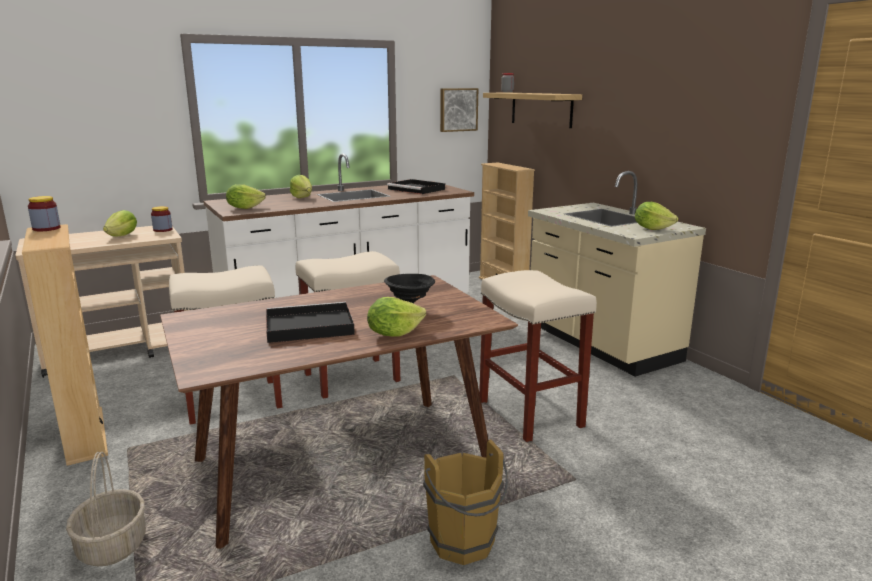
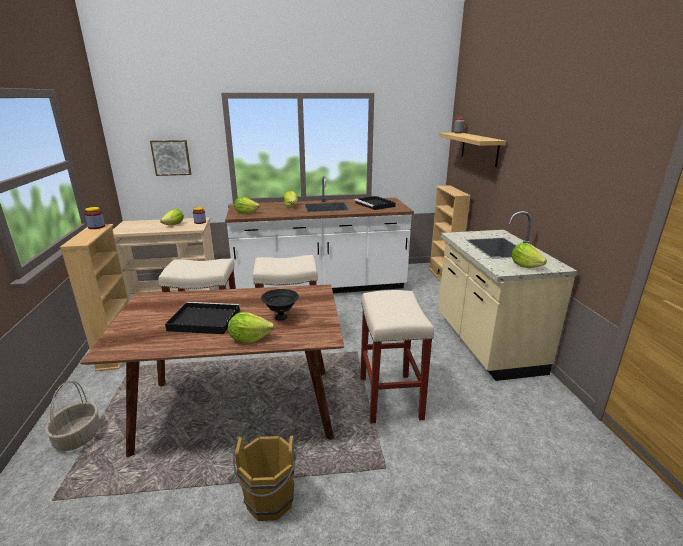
camera: 20 degrees right, 5 degrees up
picture [440,88,478,132] -> picture moved to [150,140,191,176]

